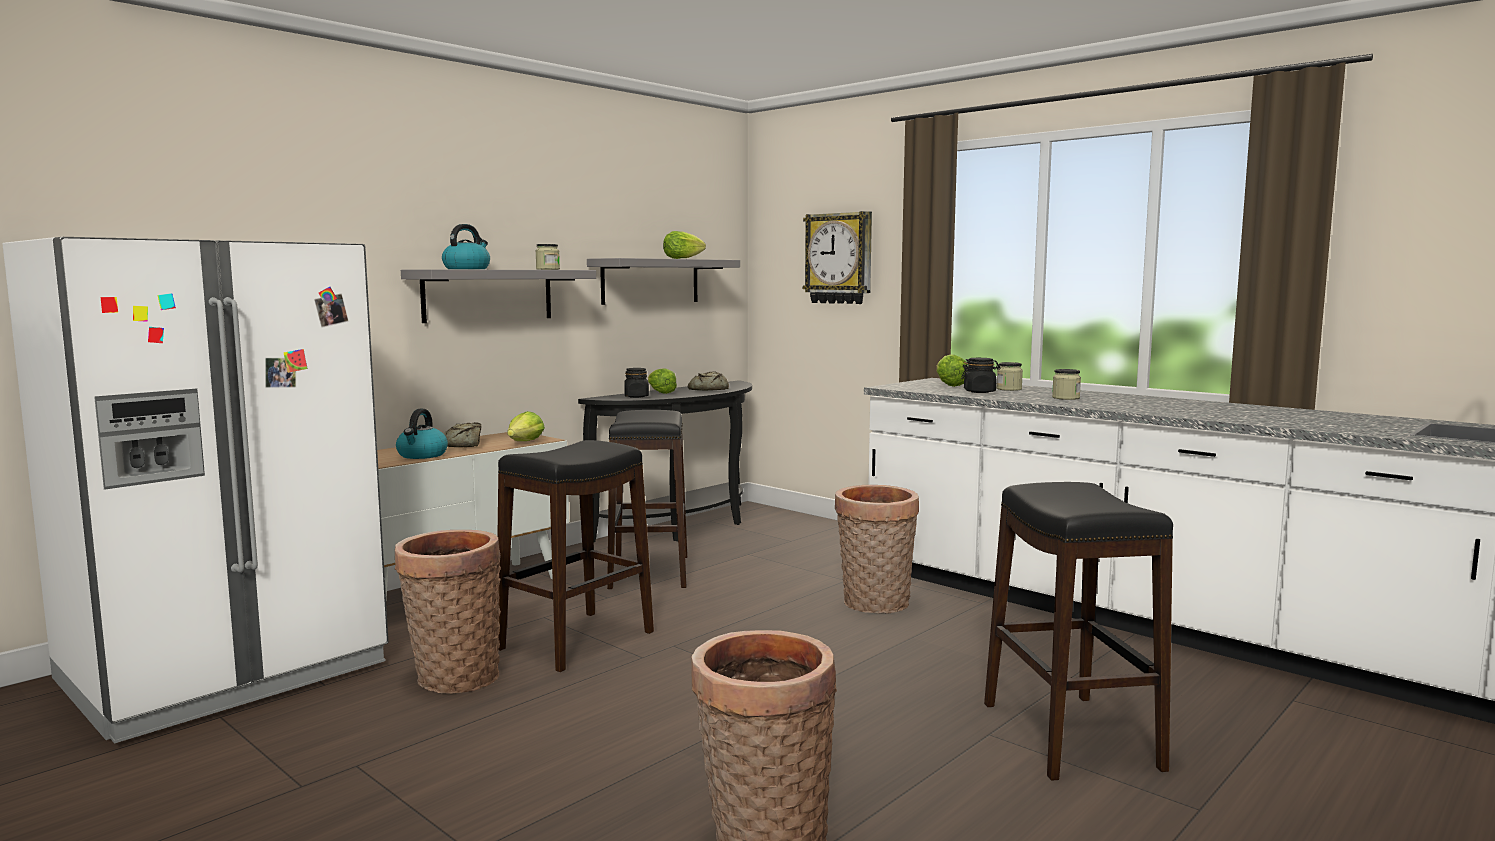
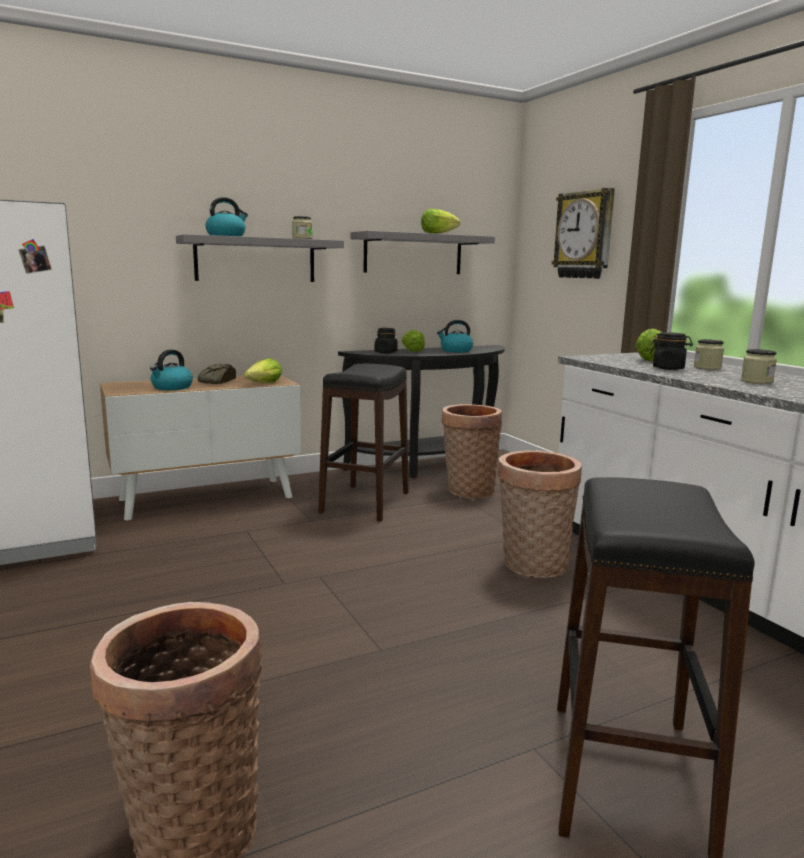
camera: 20 degrees right, 5 degrees up
basket [395,530,501,694] -> basket moved to [442,404,502,499]
black stool [497,440,654,672] -> none
bread [688,372,729,391] -> kettle [437,320,473,353]

